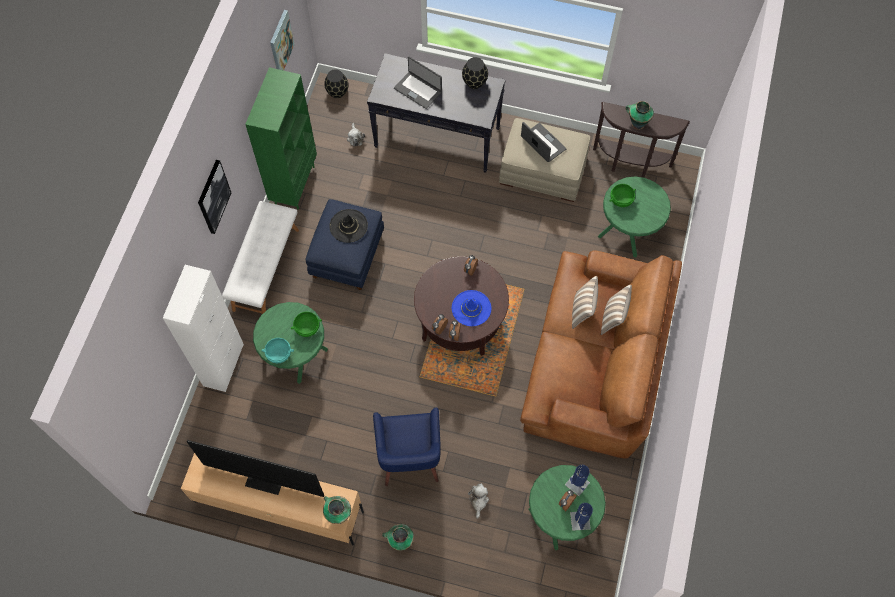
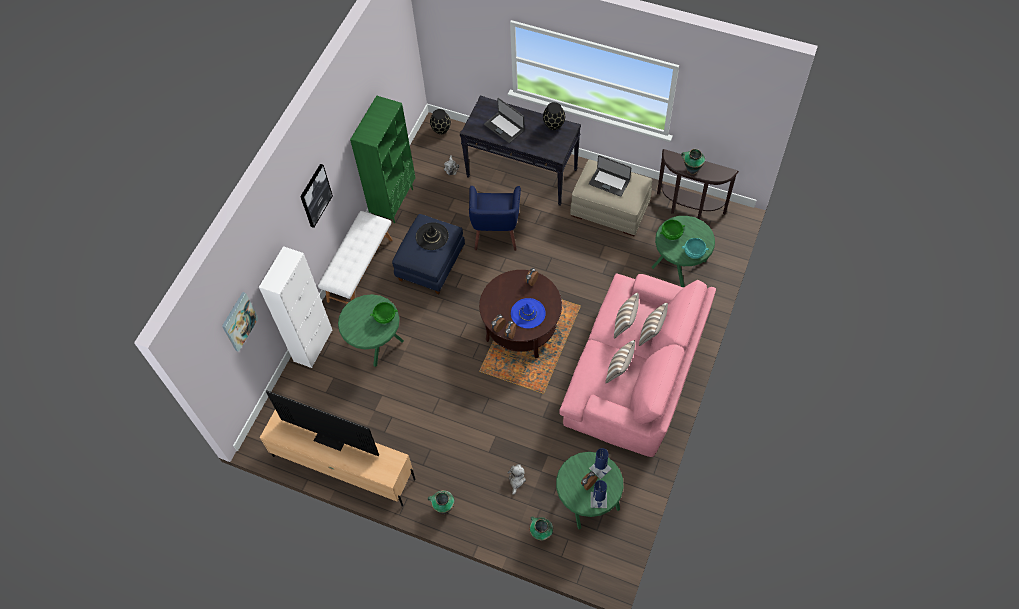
camera: 10 degrees right, 5 degrees down
turquoise bowl [261,338,294,363] -> turquoise bowl moved to [682,238,709,259]
picture [270,10,295,71] -> picture moved to [222,292,259,352]
vase [323,496,351,524] -> vase moved to [530,516,553,541]
blue armchair [373,408,441,486] -> blue armchair moved to [469,186,521,251]
brown sofa [520,251,682,459] -> pink sofa [559,274,716,457]
laptop [521,122,567,162] -> laptop turned 150 degrees clockwise [589,155,631,197]
none -> pillow [606,340,635,383]

